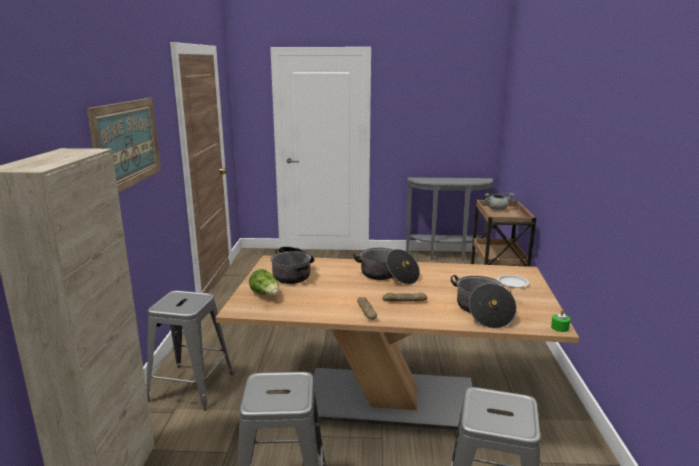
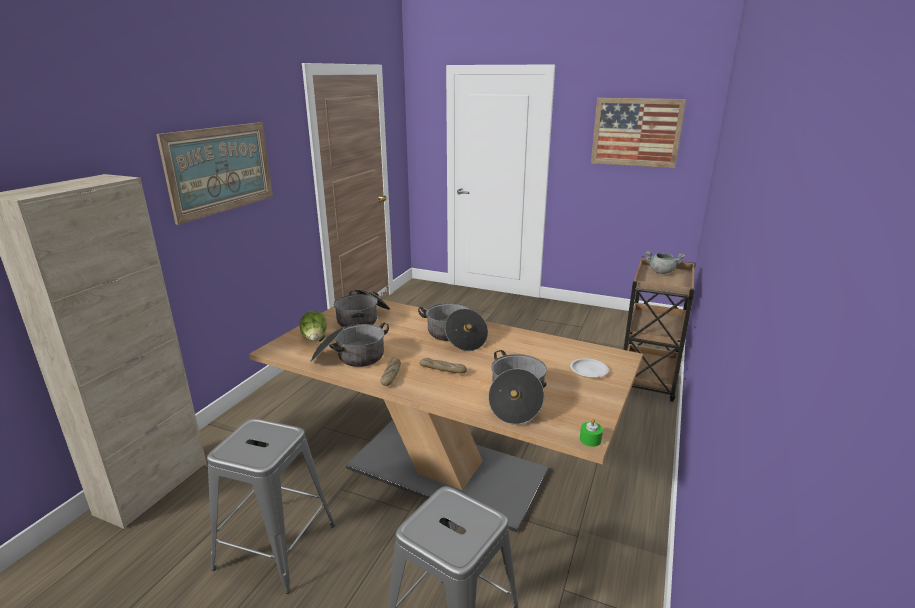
camera: 20 degrees right, 5 degrees up
grey stool [146,290,233,411] -> none
grey console table [406,177,494,260] -> none
none -> cooking pot [310,323,389,367]
none -> picture [591,98,686,168]

